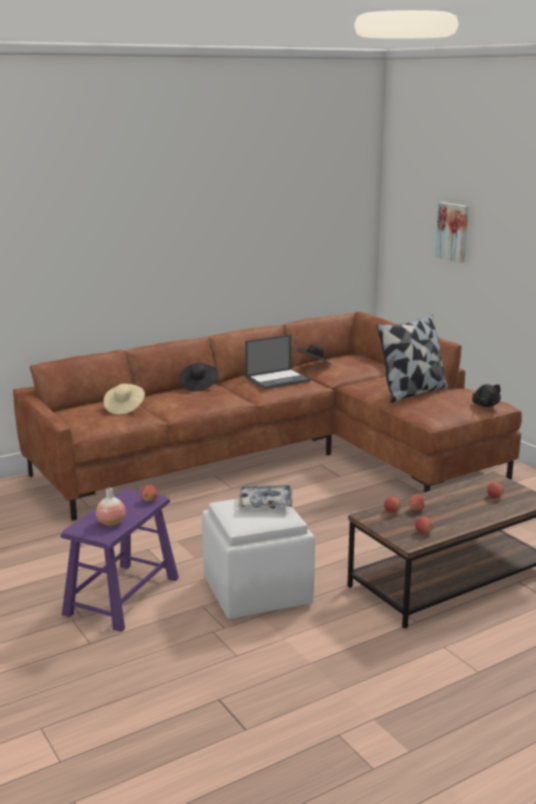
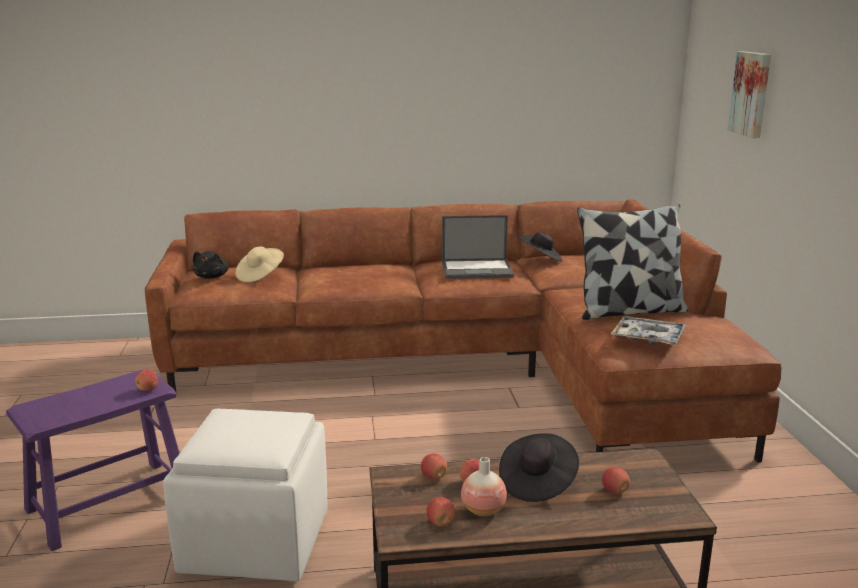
camera: 25 degrees right, 0 degrees up
vase [96,488,126,526] -> vase moved to [461,457,507,517]
black hat [180,363,218,391] -> black hat moved to [499,433,579,502]
tray [238,485,293,509] -> tray moved to [611,316,686,346]
black plush toy [472,384,501,407] -> black plush toy moved to [193,251,229,279]

